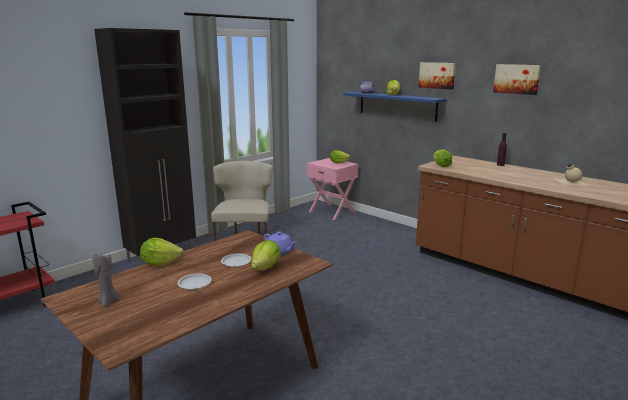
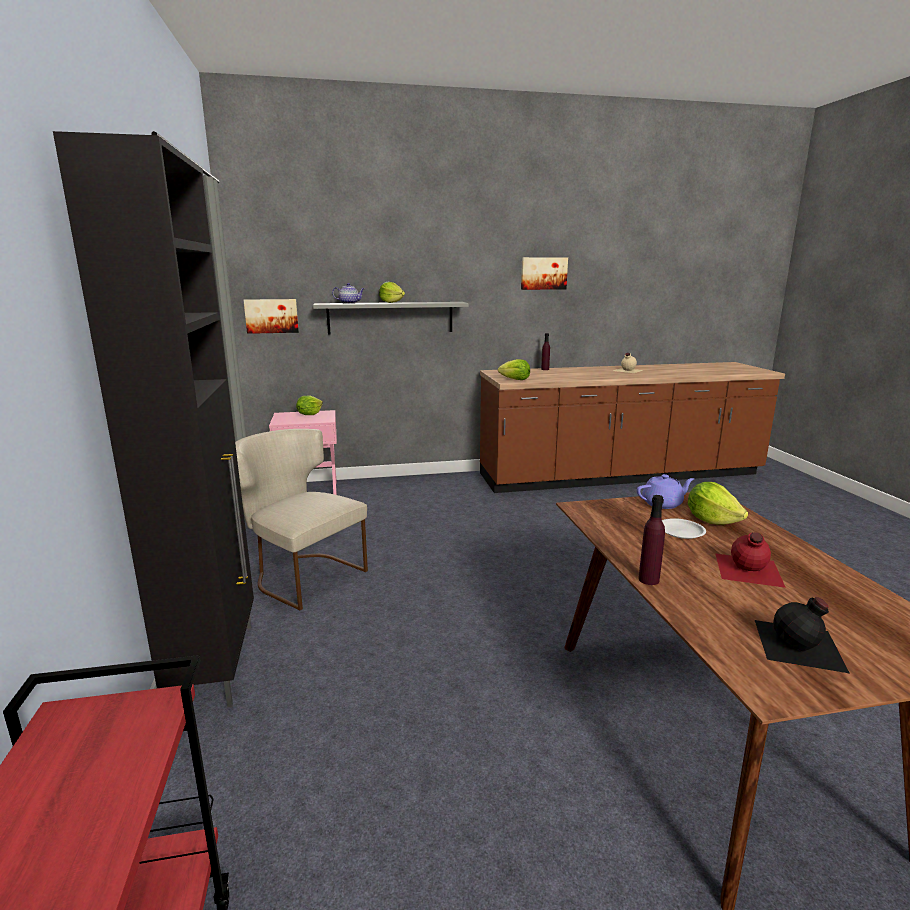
camera: 55 degrees left, 0 degrees up
grey candle [93,254,120,307] -> black bottle [755,597,849,673]
lettuce [140,238,184,266] -> purple bottle [638,495,665,585]
white plate [178,274,212,290] -> red bottle [716,532,786,588]
blue shelf [343,92,447,122] -> grey shelf [313,302,469,335]
picture [418,62,456,90] -> picture moved to [244,299,299,334]

